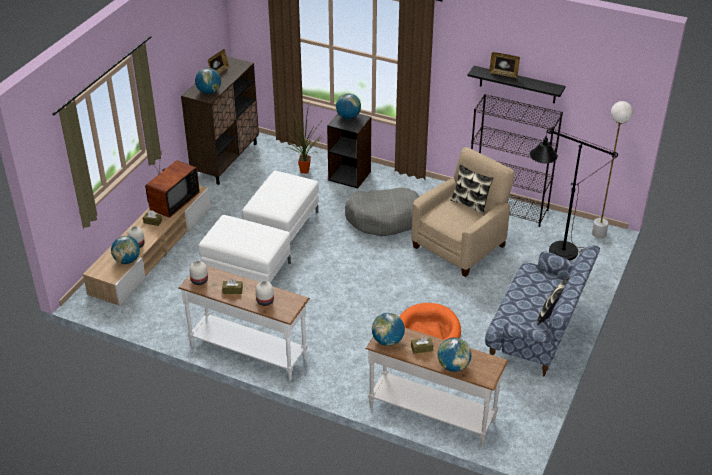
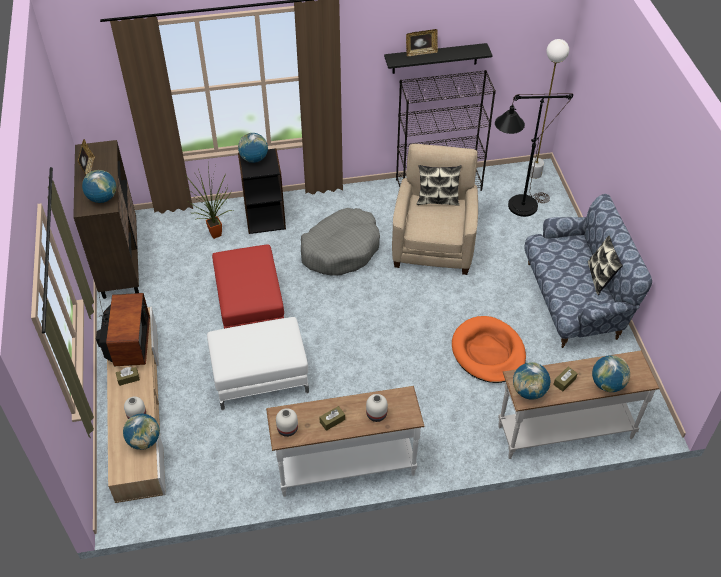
camera: 35 degrees left, 10 degrees up
white ottoman [242,170,319,241] -> red ottoman [212,244,284,329]

